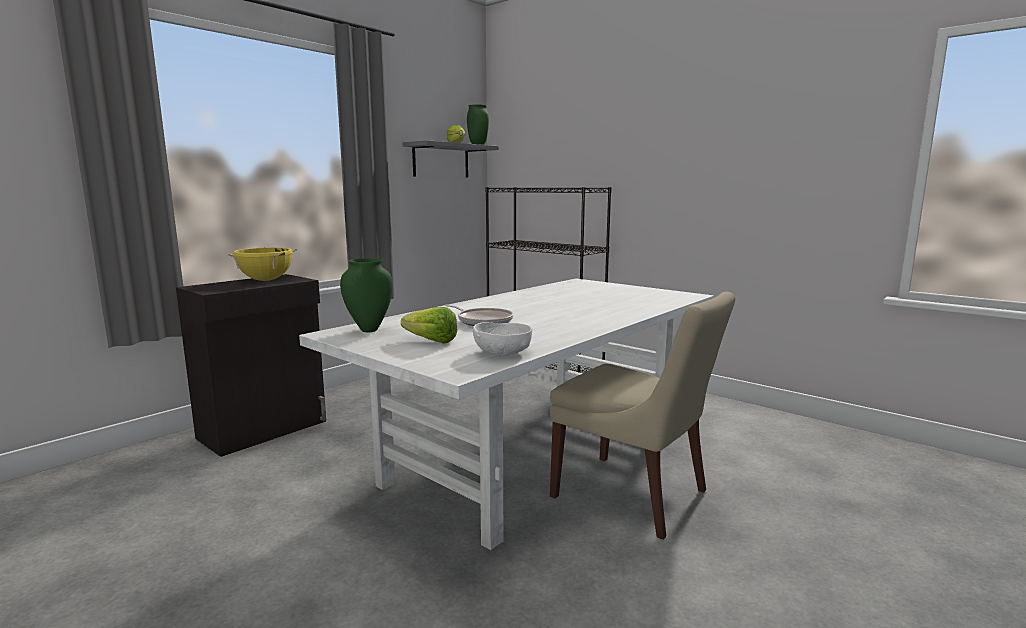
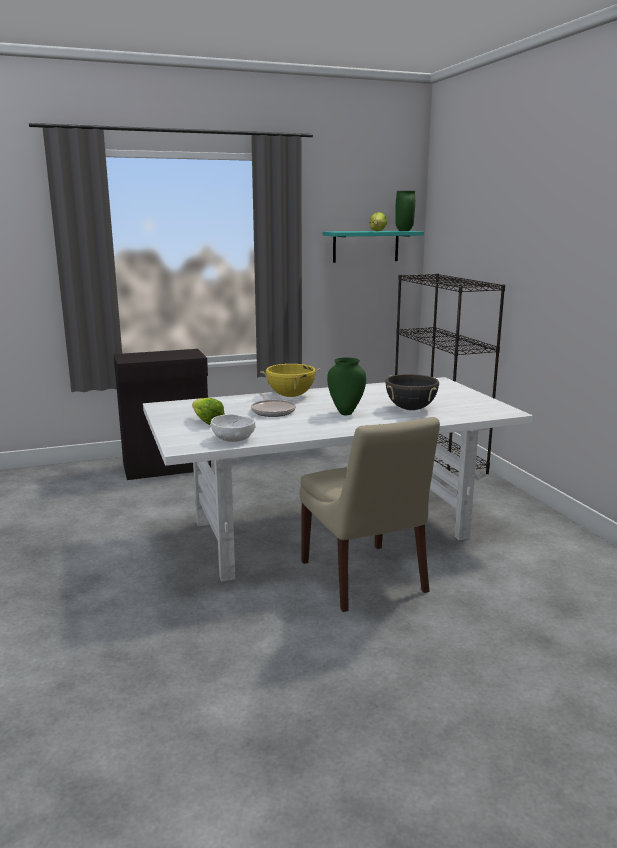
camera: 30 degrees right, 5 degrees up
yellow cooking pot [227,247,297,281] -> yellow cooking pot moved to [260,364,321,397]
green vase [340,258,393,332] -> green vase moved to [327,357,366,415]
grey shelf [402,140,499,177] -> turquoise shelf [323,231,424,263]
none -> black cooking pot [385,374,439,410]

